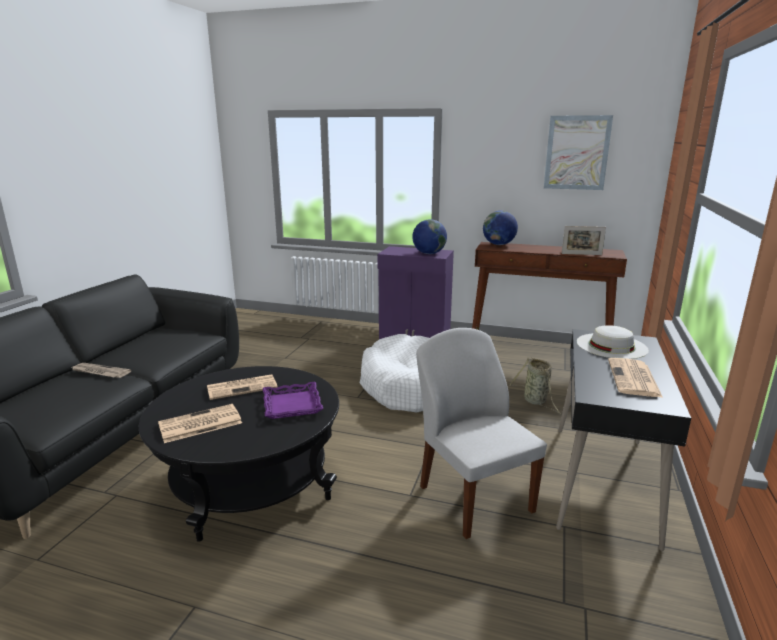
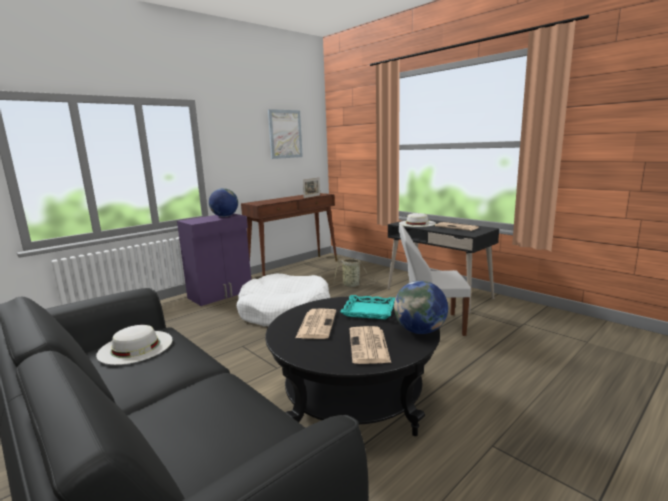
camera: 60 degrees left, 5 degrees down
newspaper [72,363,131,378] -> none
purple tray [263,382,323,419] -> turquoise tray [340,295,395,319]
globe [483,211,518,245] -> globe moved to [394,281,448,334]
none -> white hat [96,325,173,365]

